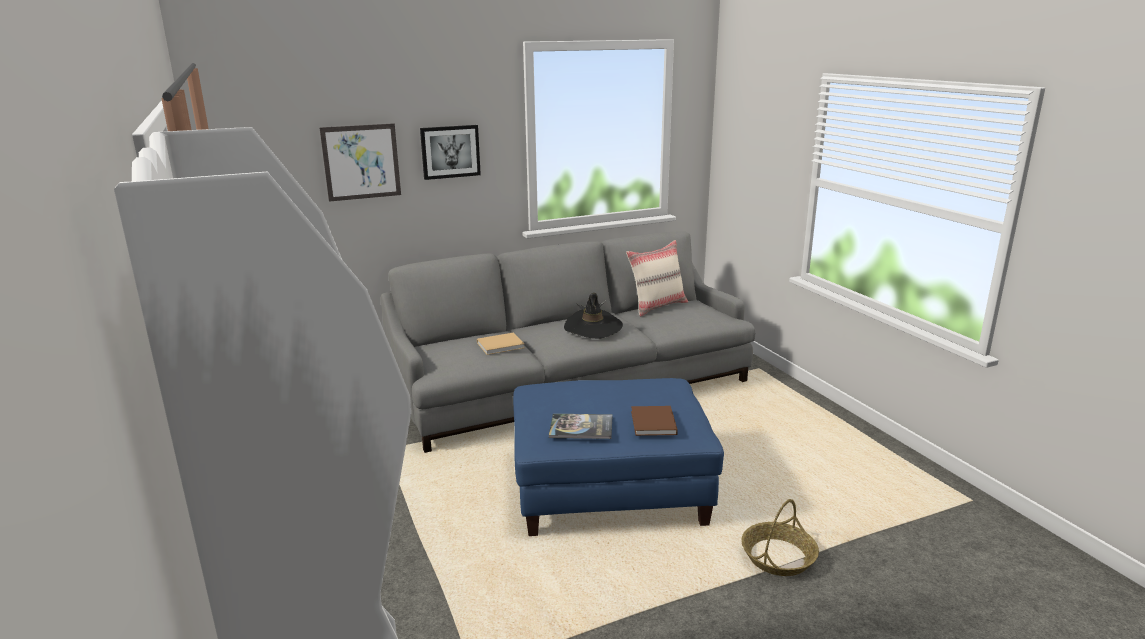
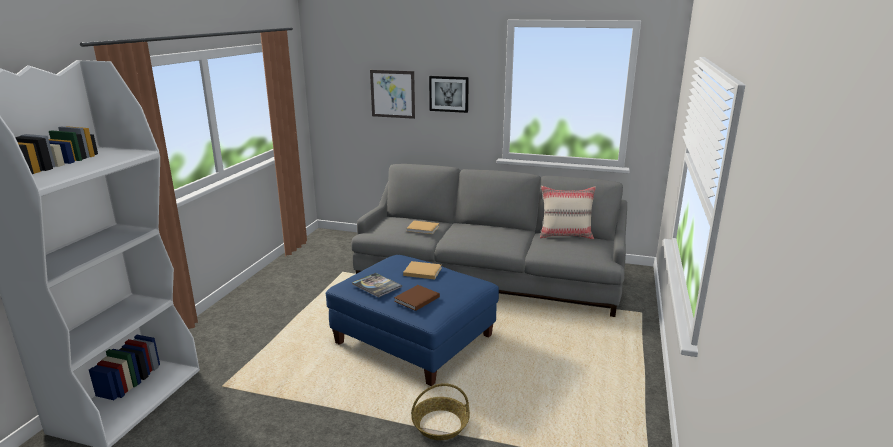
camera: 40 degrees right, 0 degrees up
black hat [564,293,623,339] -> none
none -> beige book [403,261,442,280]

